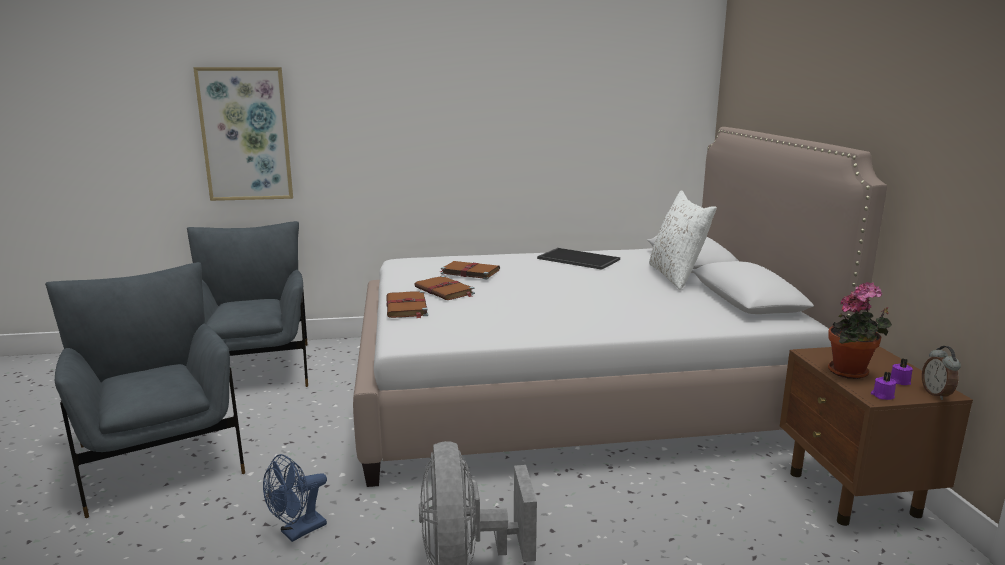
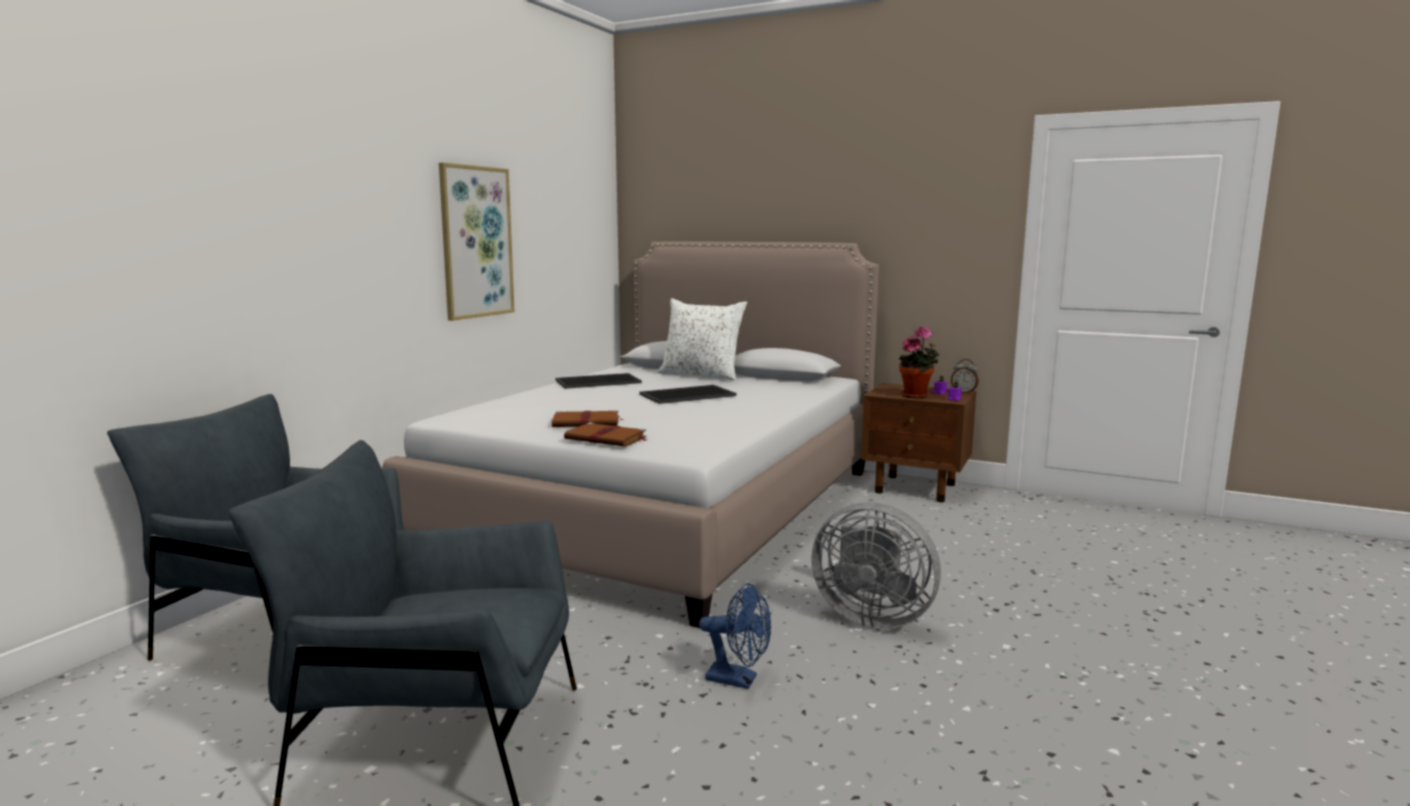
camera: 55 degrees left, 5 degrees down
picture [193,67,293,201] -> picture moved to [439,163,515,321]
blue fan [263,454,327,542] -> blue fan turned 60 degrees counterclockwise [699,583,771,689]
brown book [441,261,500,280] -> none
none -> tray [639,385,736,404]

